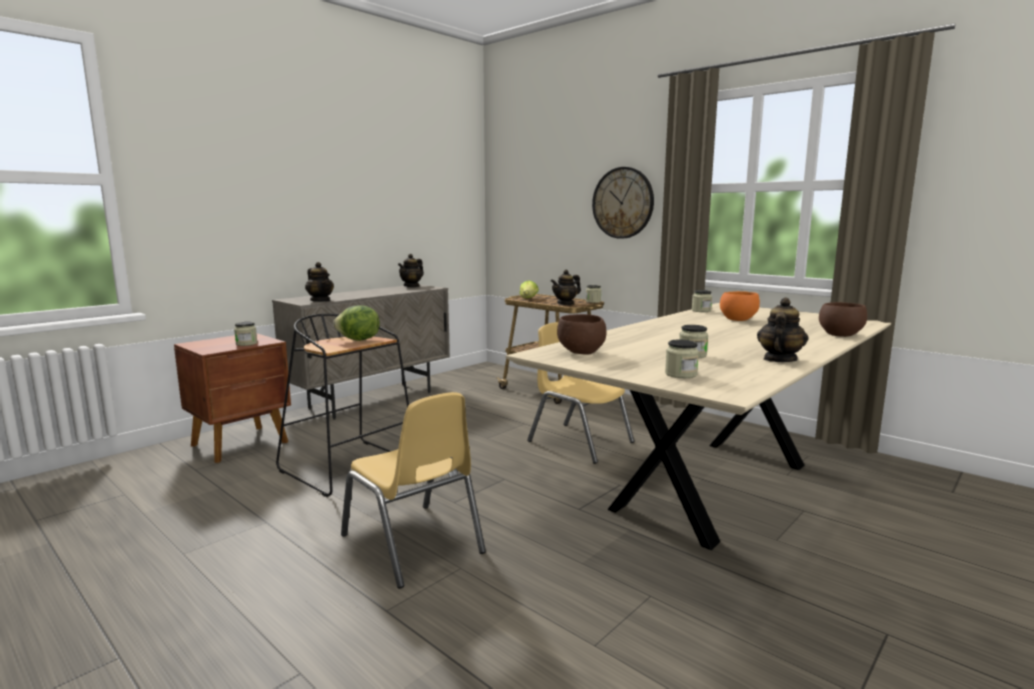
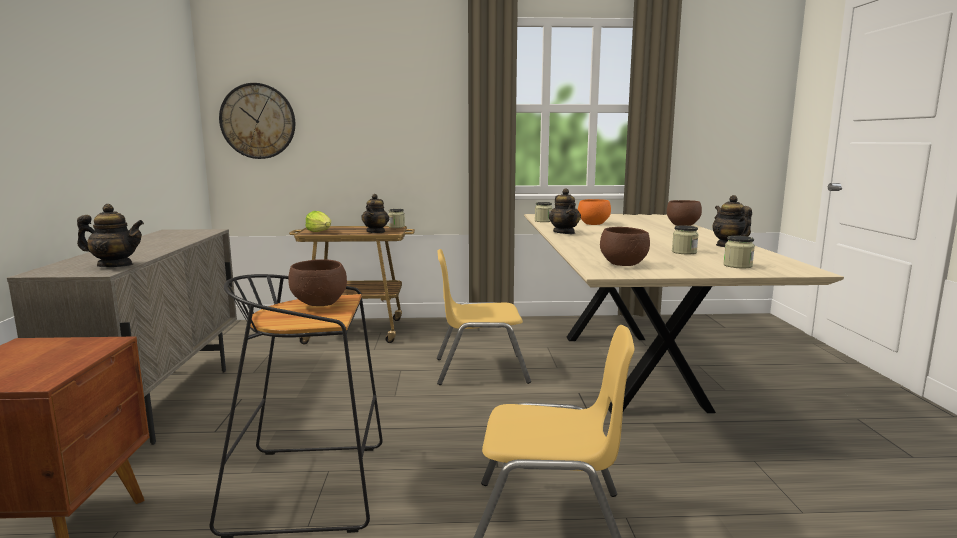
camera: 45 degrees left, 0 degrees up
jar [234,322,257,346] -> none
lettuce [333,305,380,341] -> brown bowl [288,259,347,306]
teapot [398,254,424,287] -> teapot moved to [549,188,581,234]
wall clock [592,167,654,239] -> wall clock moved to [219,83,295,159]

